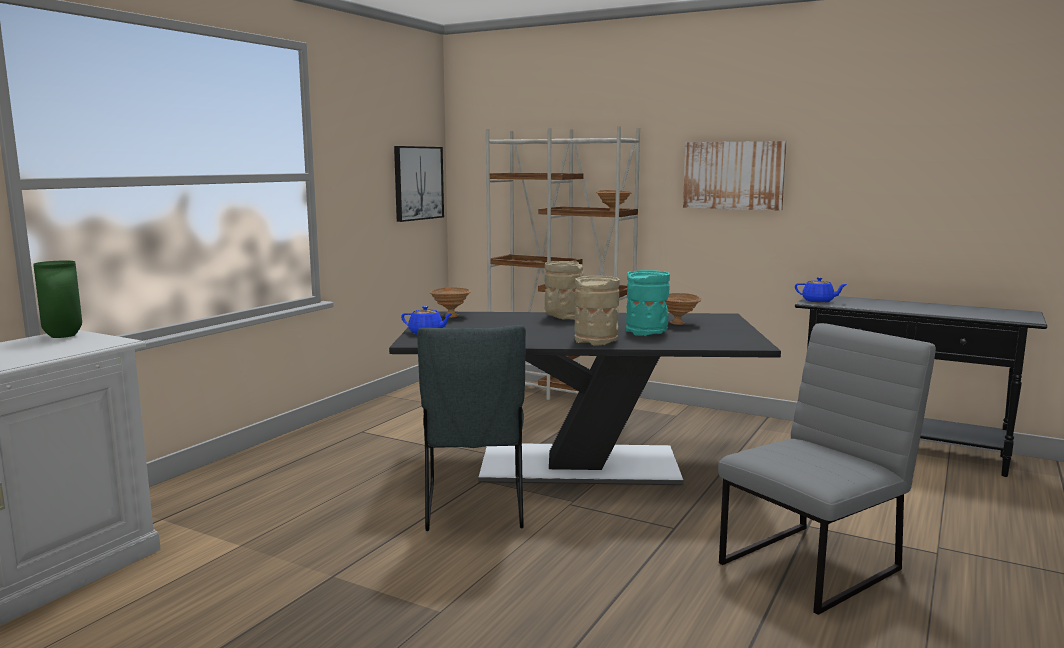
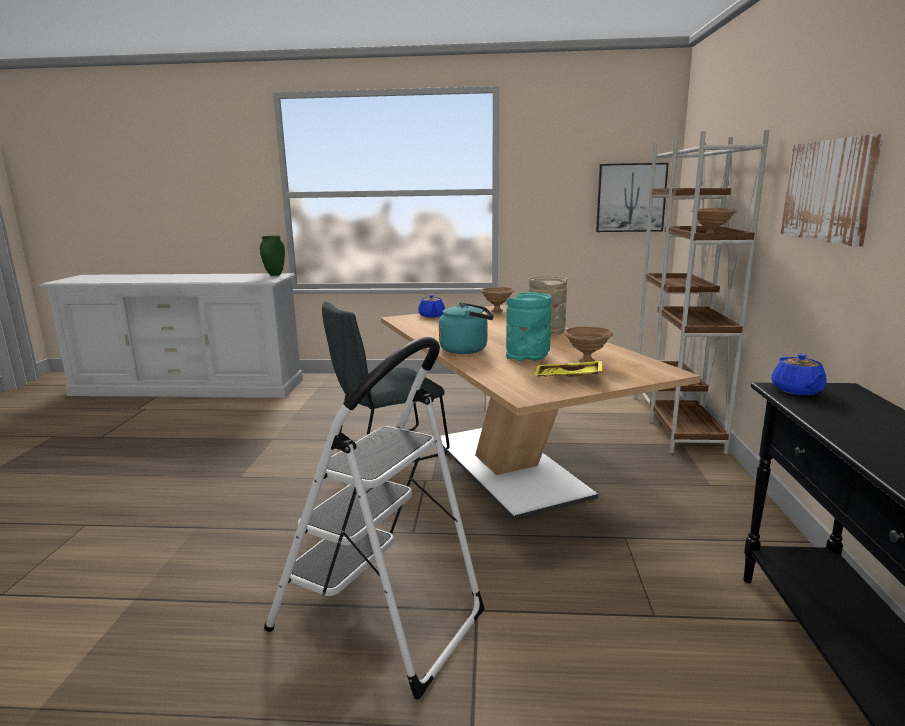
camera: 65 degrees right, 5 degrees up
black dining table [389,311,781,485] -> beige dining table [381,305,700,520]
beige vase [575,276,620,346] -> turquoise kettle [439,302,494,354]
grey chair [718,323,936,615] -> step ladder [264,337,484,699]
none -> yellow tray [534,361,602,377]

